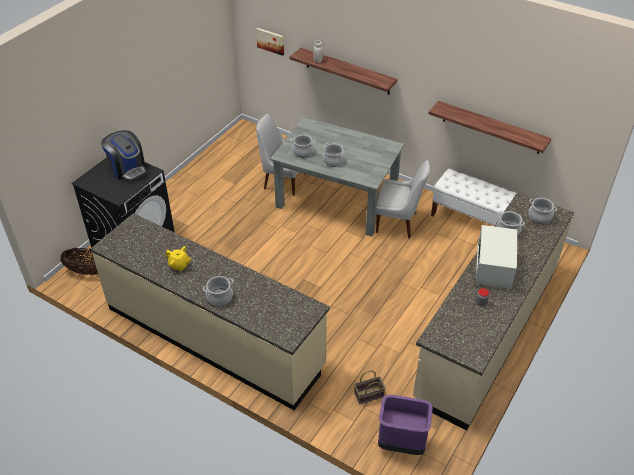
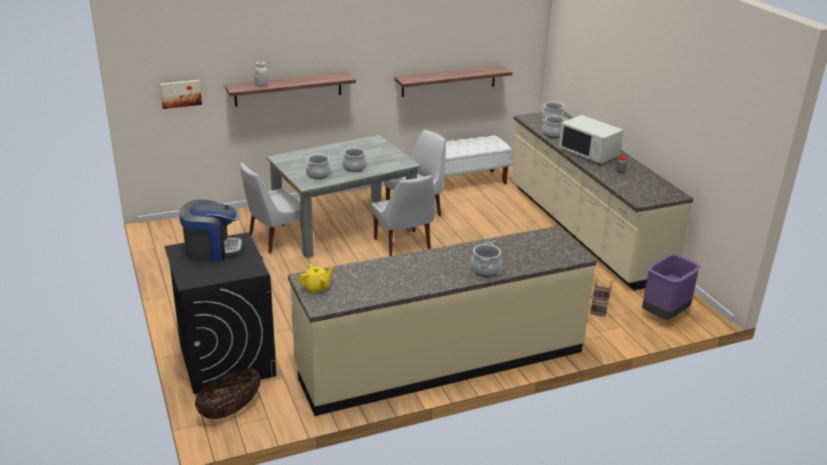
camera: 55 degrees left, 15 degrees down
yellow teapot [165,246,192,271] -> yellow teapot moved to [298,264,334,294]
none -> white chair [371,175,435,256]

